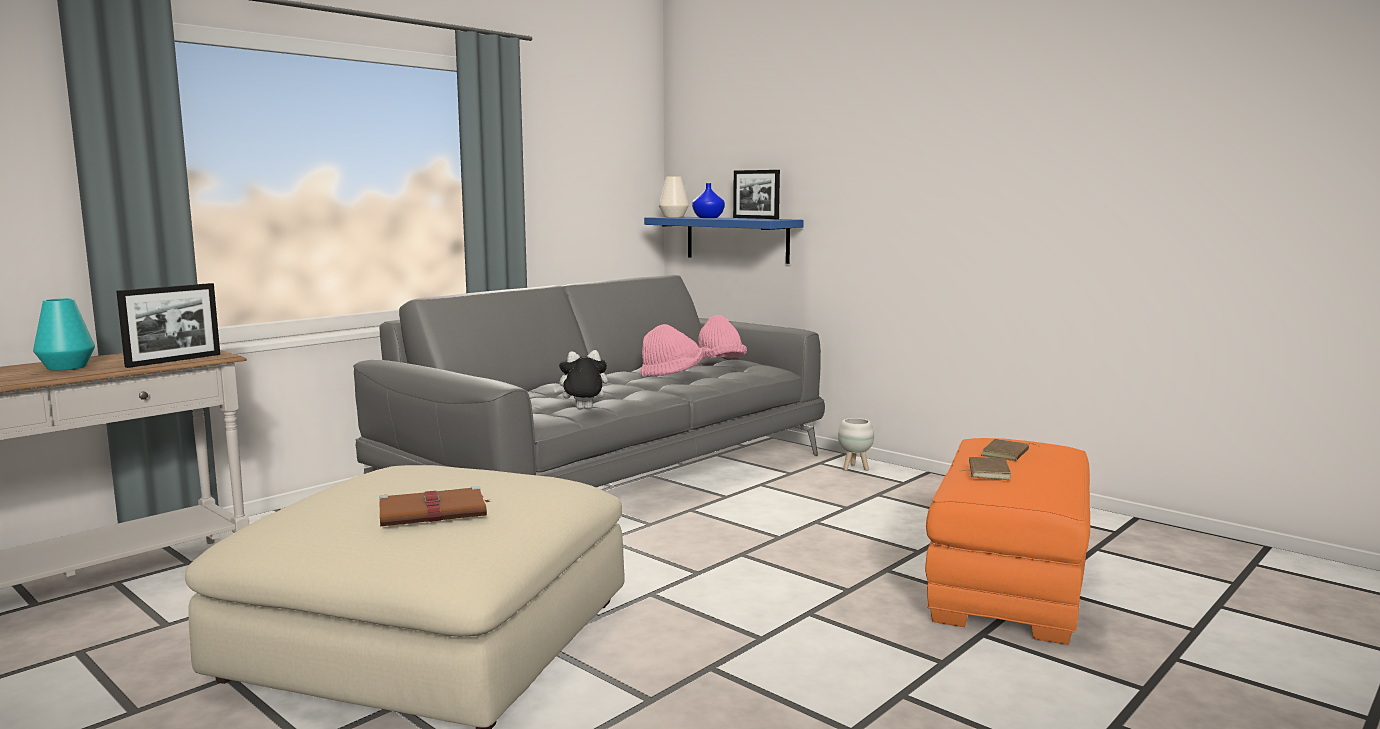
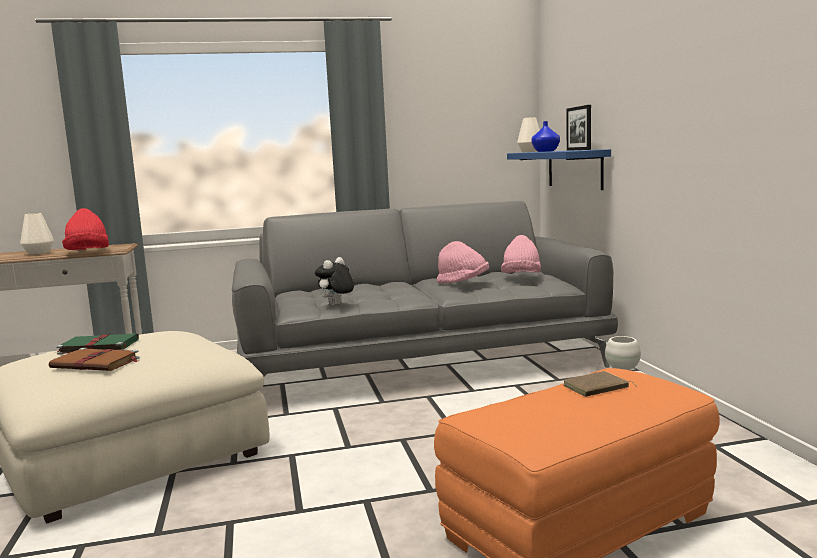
camera: 35 degrees right, 0 degrees up
turquoise vase [33,298,95,371] -> white vase [20,213,54,255]
picture frame [116,283,220,368] -> red hat [62,208,109,250]
plush toy [553,350,608,409] -> plush toy turned 75 degrees counterclockwise [315,257,354,305]
brown book [959,457,1011,480] -> none
none -> green book [56,334,139,355]

